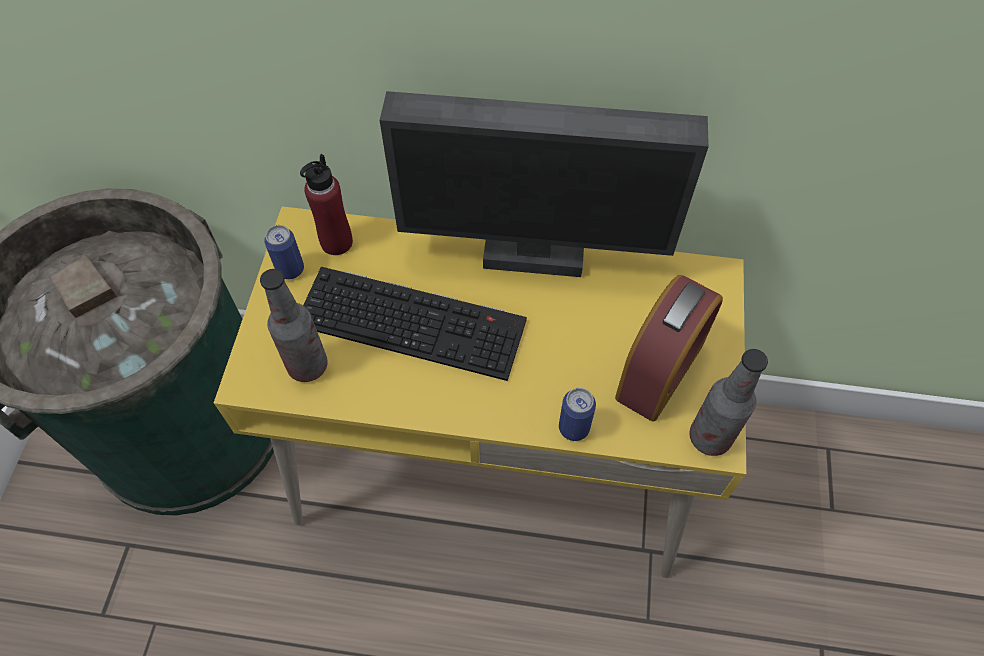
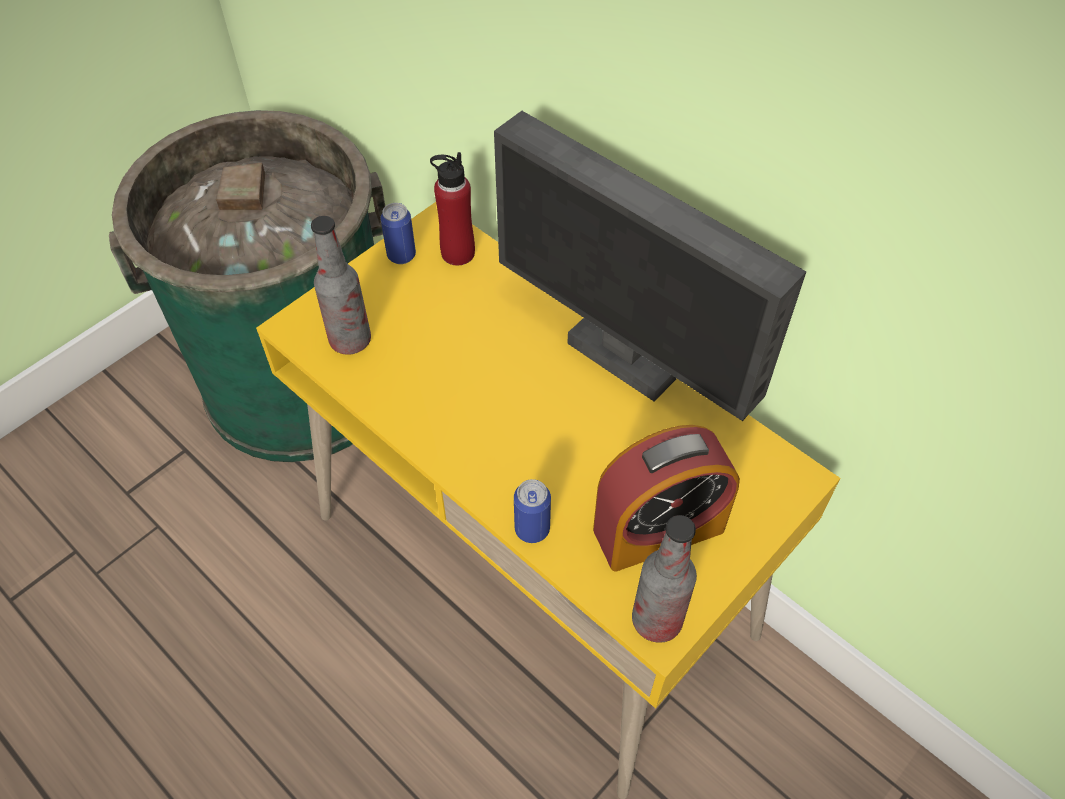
camera: 35 degrees right, 5 degrees down
keyboard [303,267,527,381] -> none

